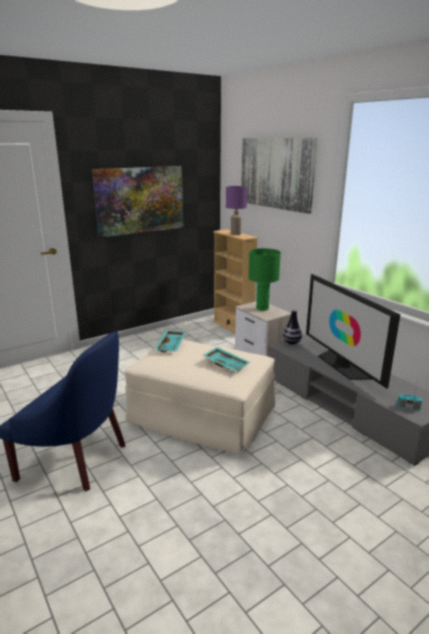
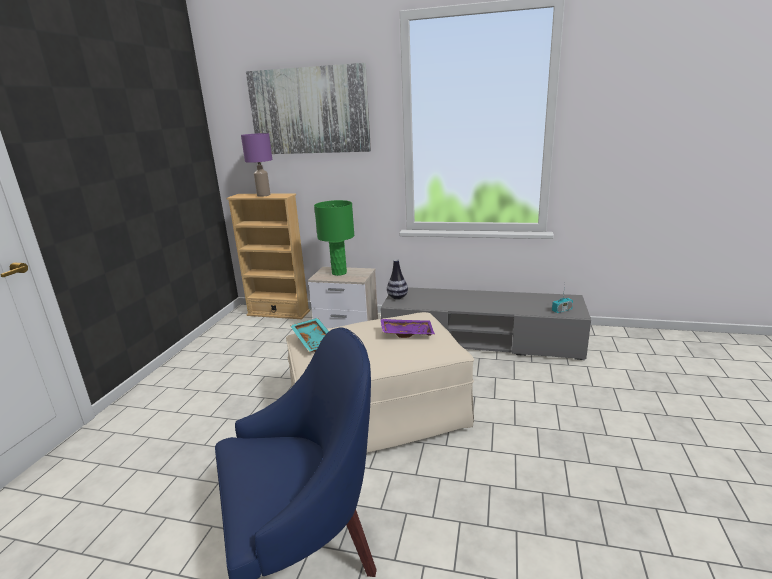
camera: 40 degrees left, 0 degrees up
picture [92,166,183,238] -> none
turquoise tray [203,347,249,372] -> purple tray [381,319,435,338]
television [306,274,400,389] -> none

